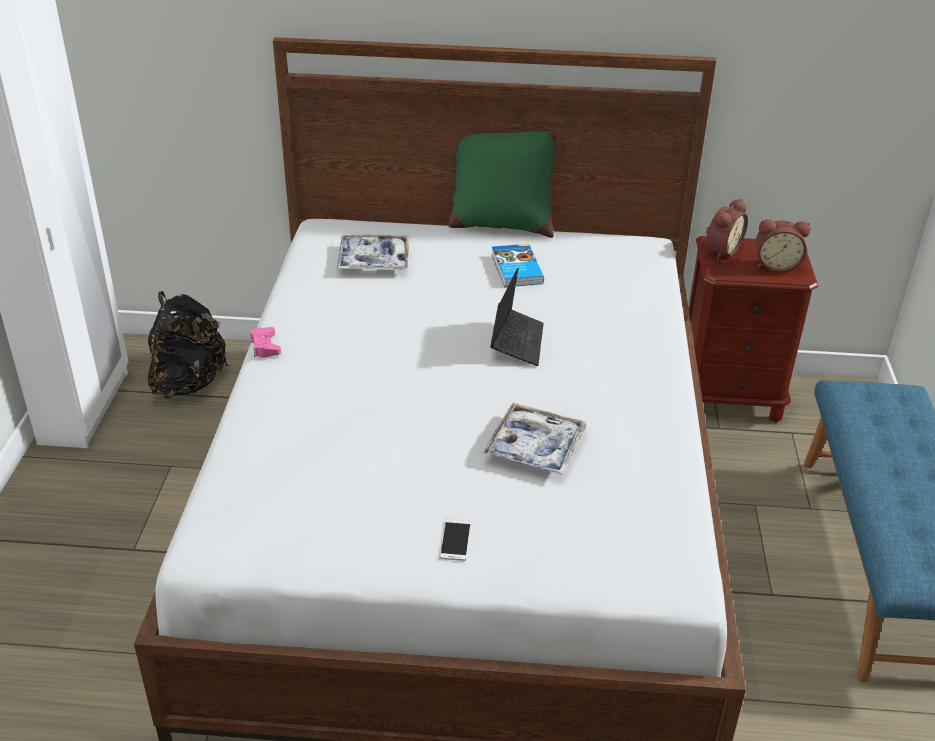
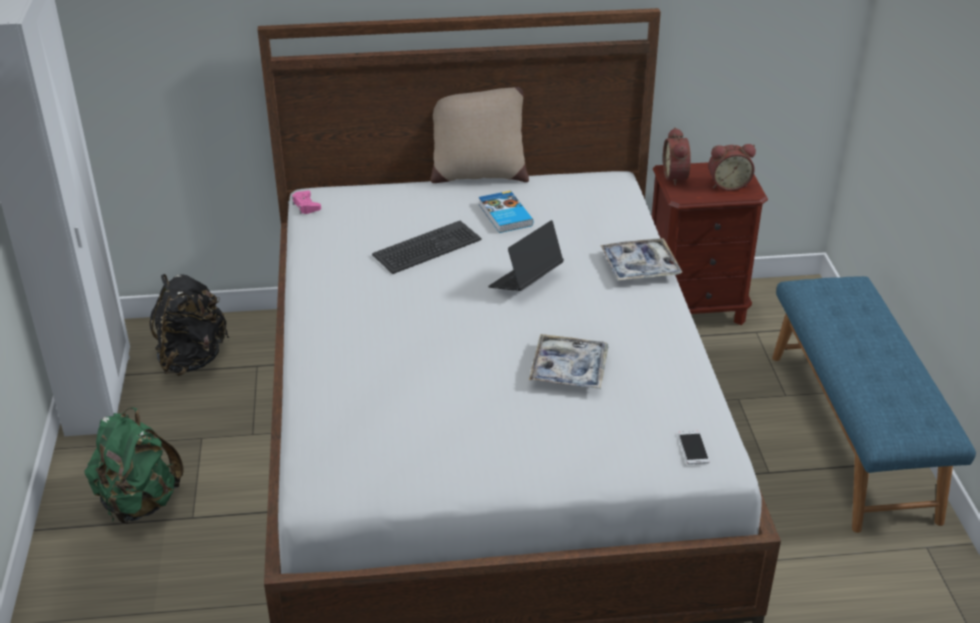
camera: 10 degrees left, 0 degrees up
pink game controller [250,327,281,358] -> pink game controller moved to [292,190,321,214]
tray [337,235,410,270] -> tray moved to [601,238,682,281]
phone [440,519,471,561] -> phone moved to [678,431,710,465]
green pillow [448,131,556,238] -> beige pillow [431,87,529,183]
laptop [490,268,544,366] -> laptop turned 135 degrees counterclockwise [488,220,564,291]
alarm clock [706,199,748,260] -> alarm clock turned 150 degrees clockwise [663,127,691,186]
none -> green backpack [84,407,184,524]
none -> keyboard [372,221,482,274]

